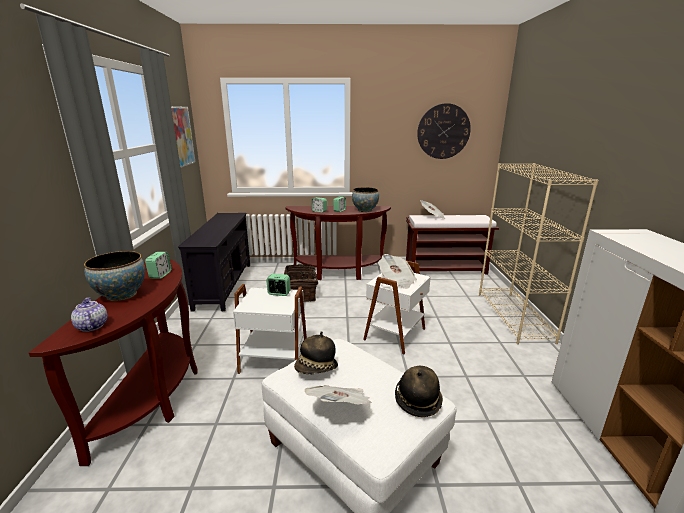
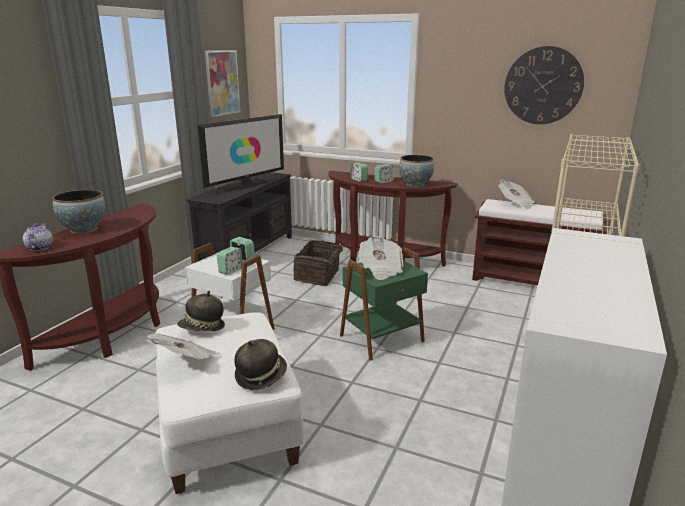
camera: 25 degrees right, 0 degrees up
alarm clock [145,252,172,279] -> alarm clock moved to [217,247,243,275]
white side table [363,261,431,355] -> green side table [340,247,428,361]
none -> television [197,114,284,190]

